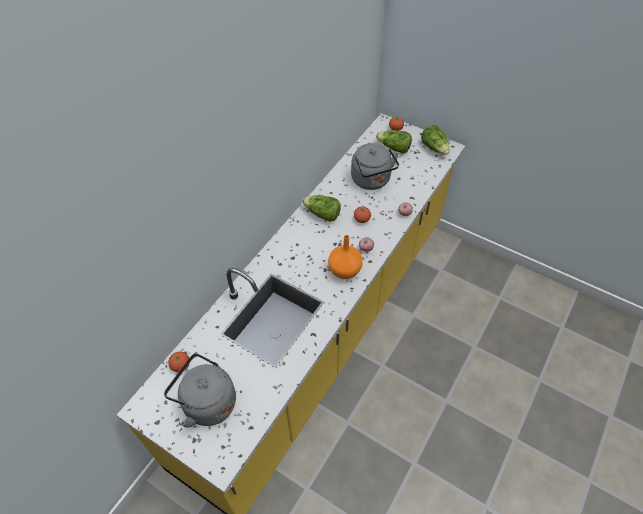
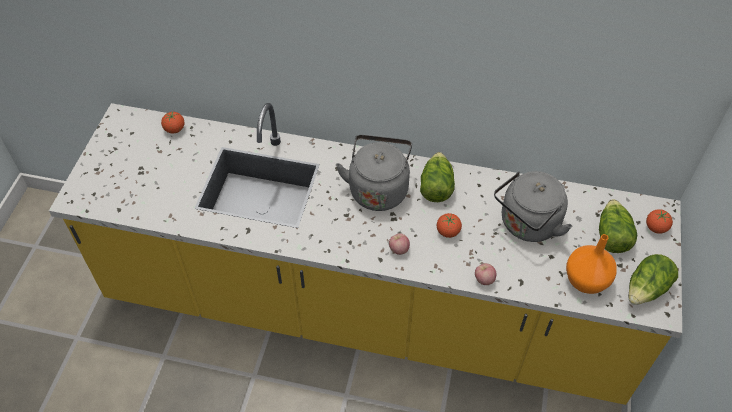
camera: 70 degrees right, 0 degrees up
grey kettle [164,353,236,428] -> grey kettle moved to [336,135,412,211]
orange vase [328,235,363,279] -> orange vase moved to [566,234,617,294]

